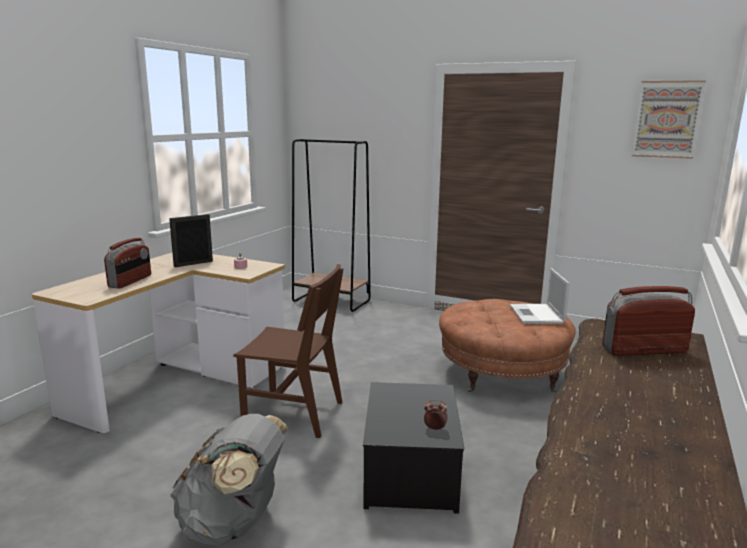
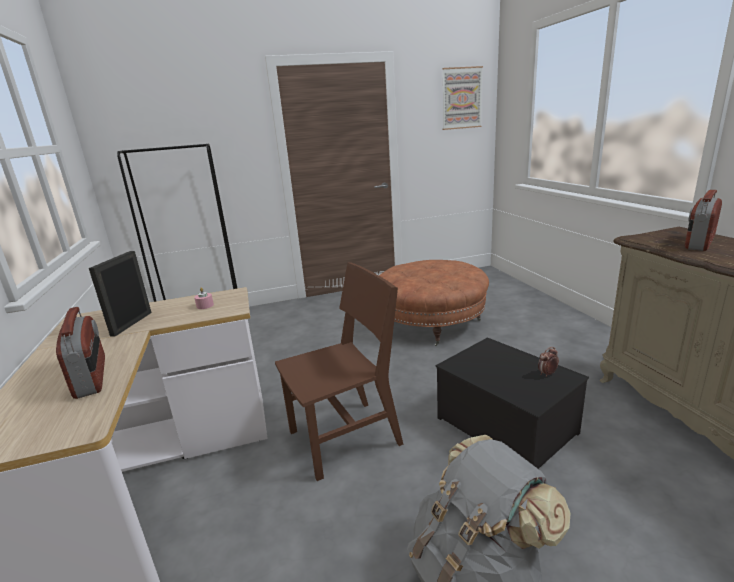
camera: 40 degrees left, 5 degrees up
laptop [510,268,570,324] -> none

